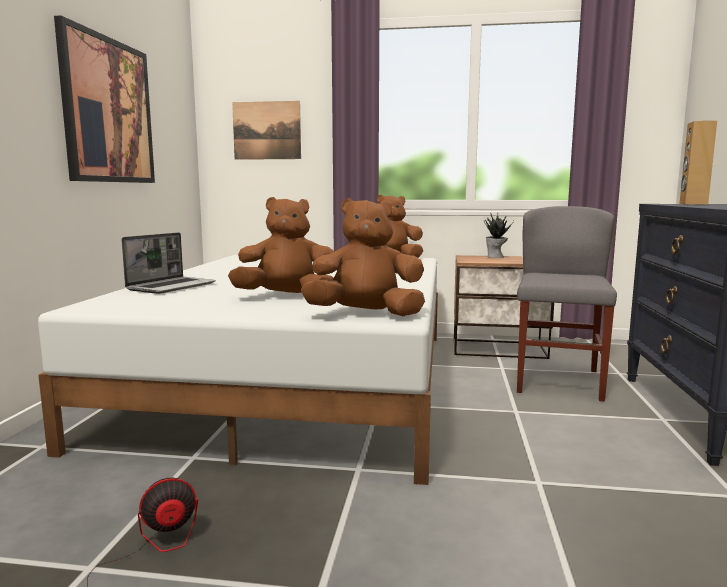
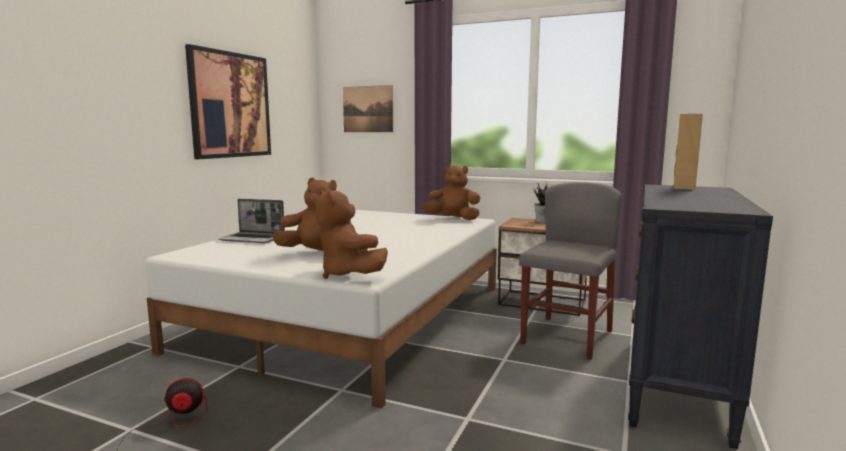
camera: 15 degrees right, 0 degrees up
laptop [121,232,216,294] -> laptop turned 60 degrees clockwise [218,199,285,243]
brown plush toy [301,198,425,316] -> brown plush toy turned 135 degrees counterclockwise [315,190,388,279]

